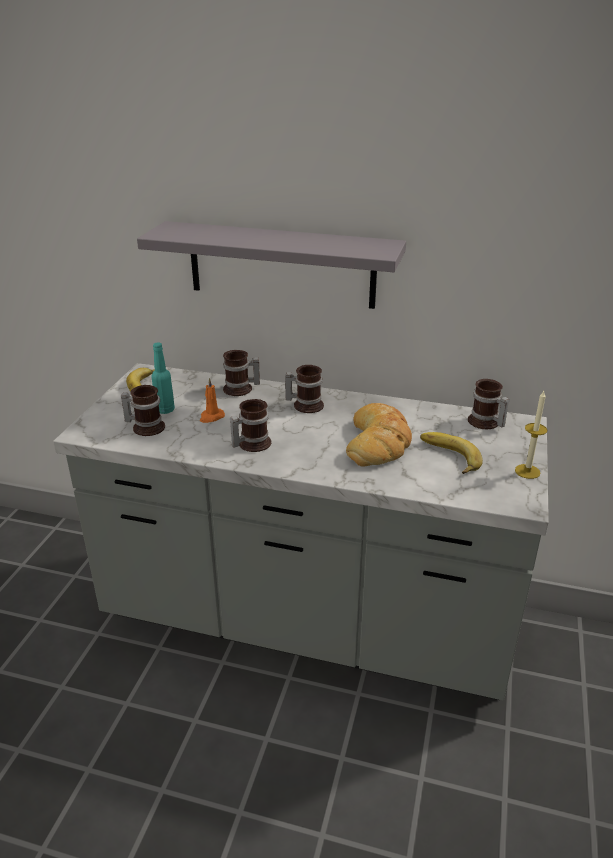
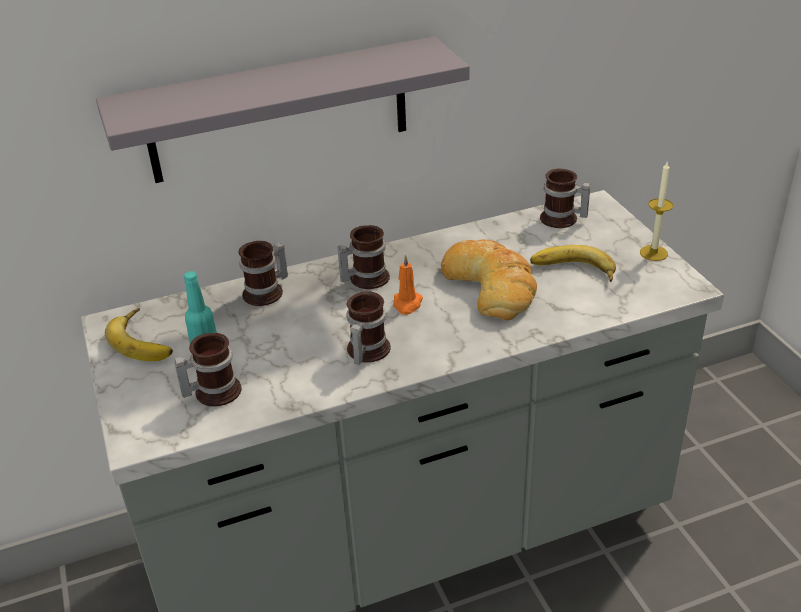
camera: 35 degrees left, 5 degrees up
orange candle [200,378,225,423] -> orange candle moved to [393,255,423,315]

